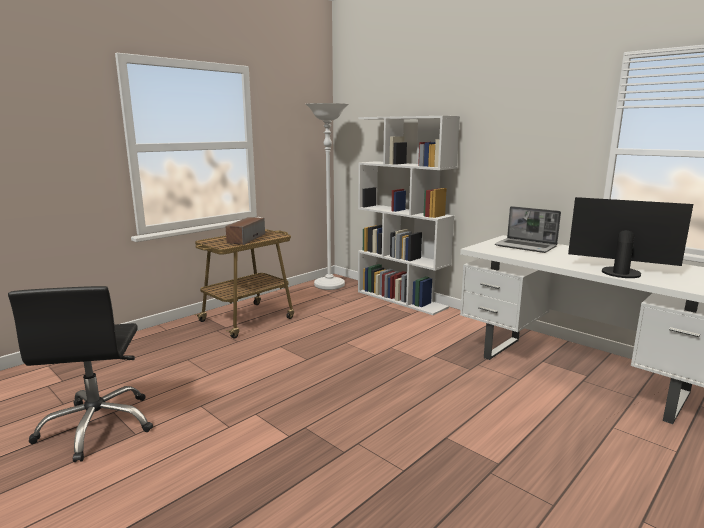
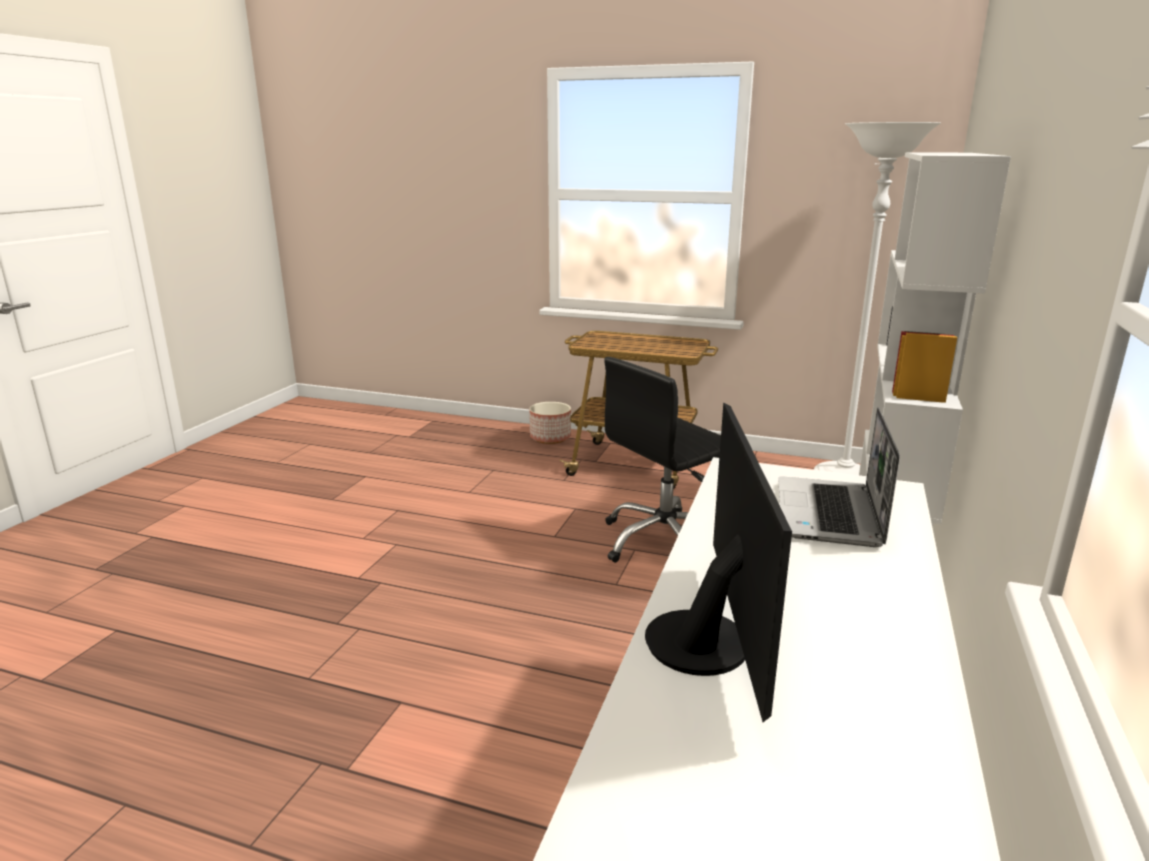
camera: 65 degrees right, 5 degrees up
black office chair [8,286,153,462] -> black office chair moved to [604,357,721,563]
speaker [225,217,265,245] -> none
none -> planter [529,402,571,444]

